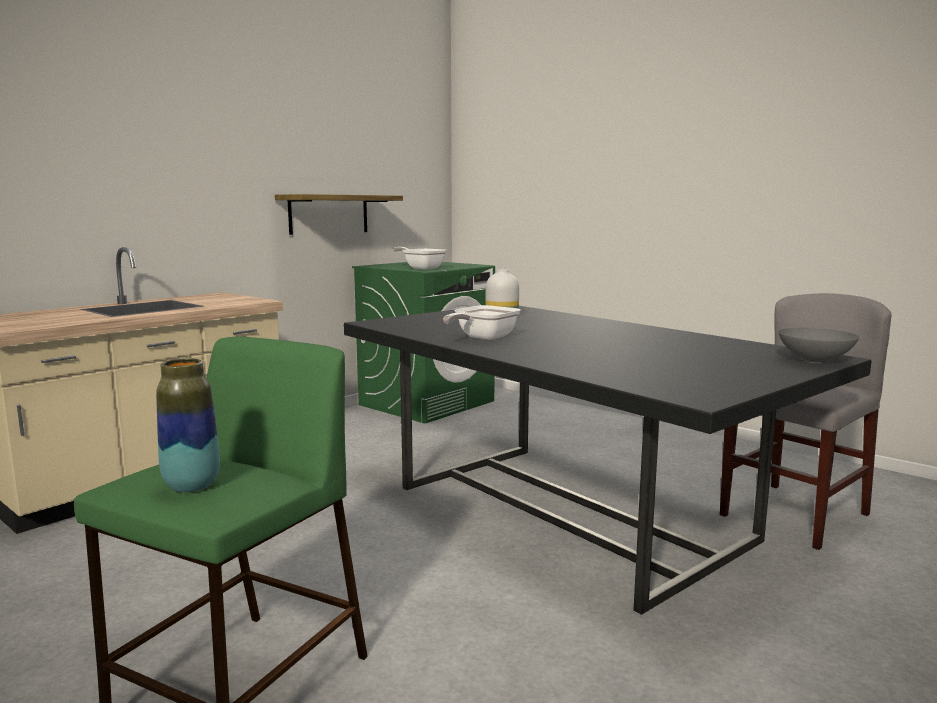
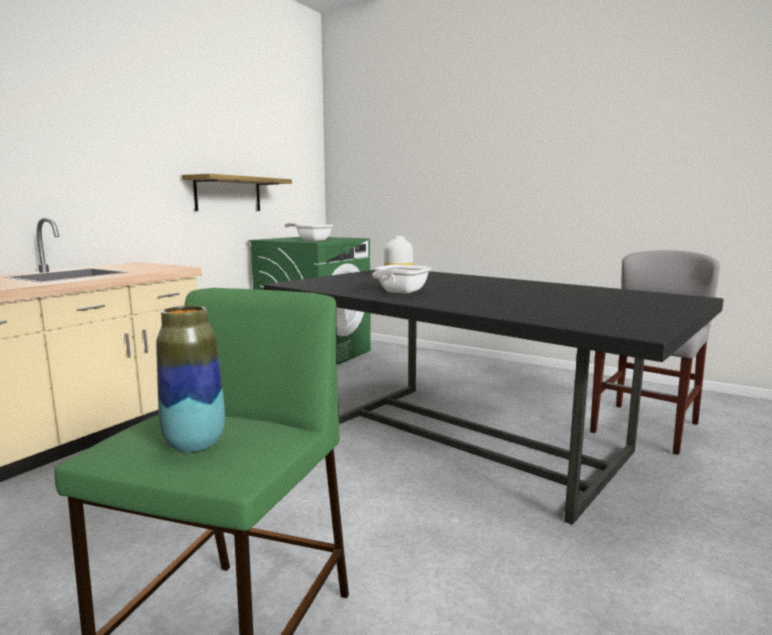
camera: 10 degrees left, 0 degrees up
grey bowl [778,328,859,363] -> none

